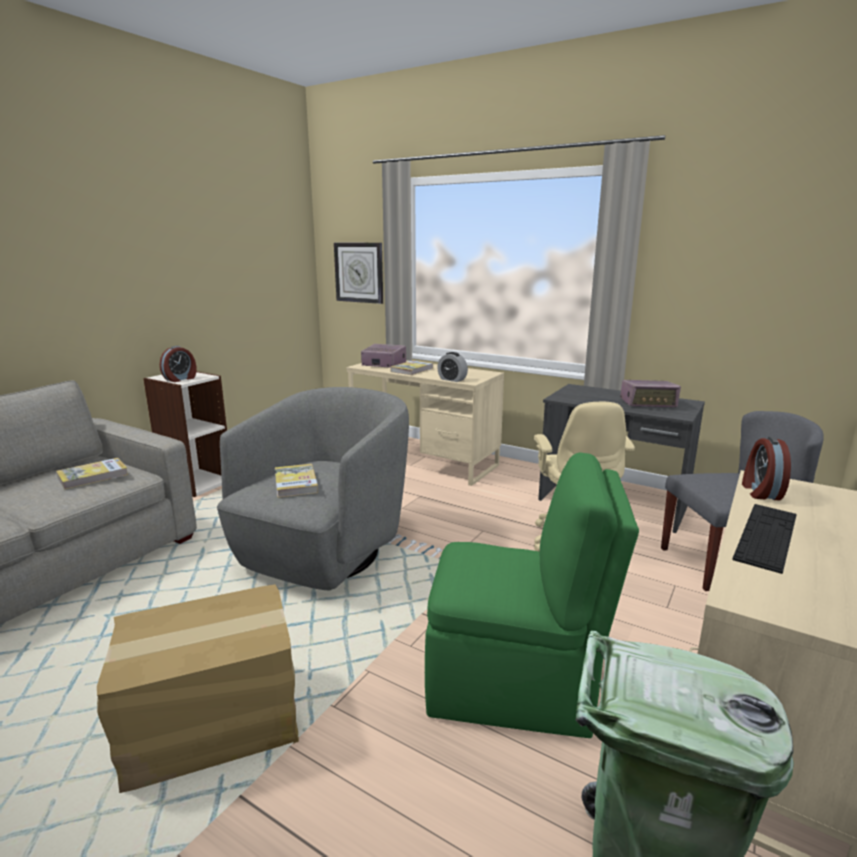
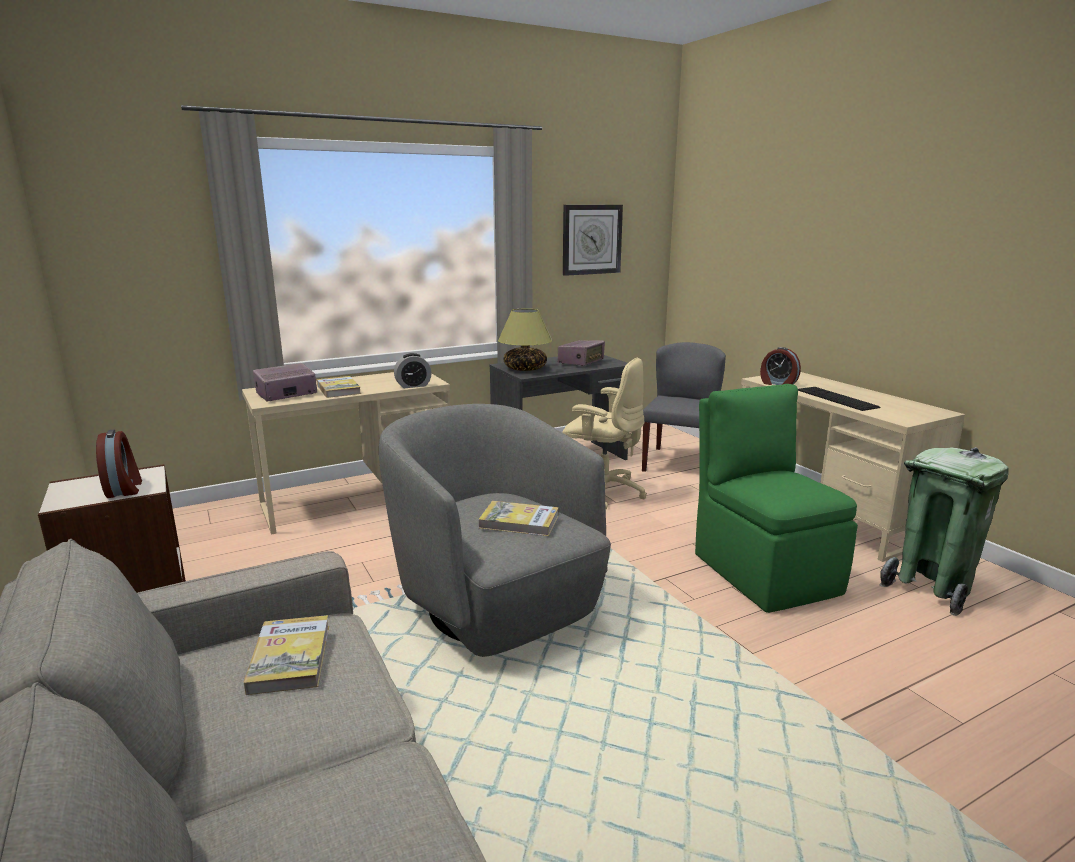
camera: 60 degrees left, 0 degrees up
cardboard box [97,584,299,793] -> none
wall clock [334,243,383,304] -> wall clock moved to [563,205,623,276]
green chair [425,452,639,738] -> green chair turned 60 degrees counterclockwise [695,384,858,613]
none -> table lamp [498,308,552,371]

